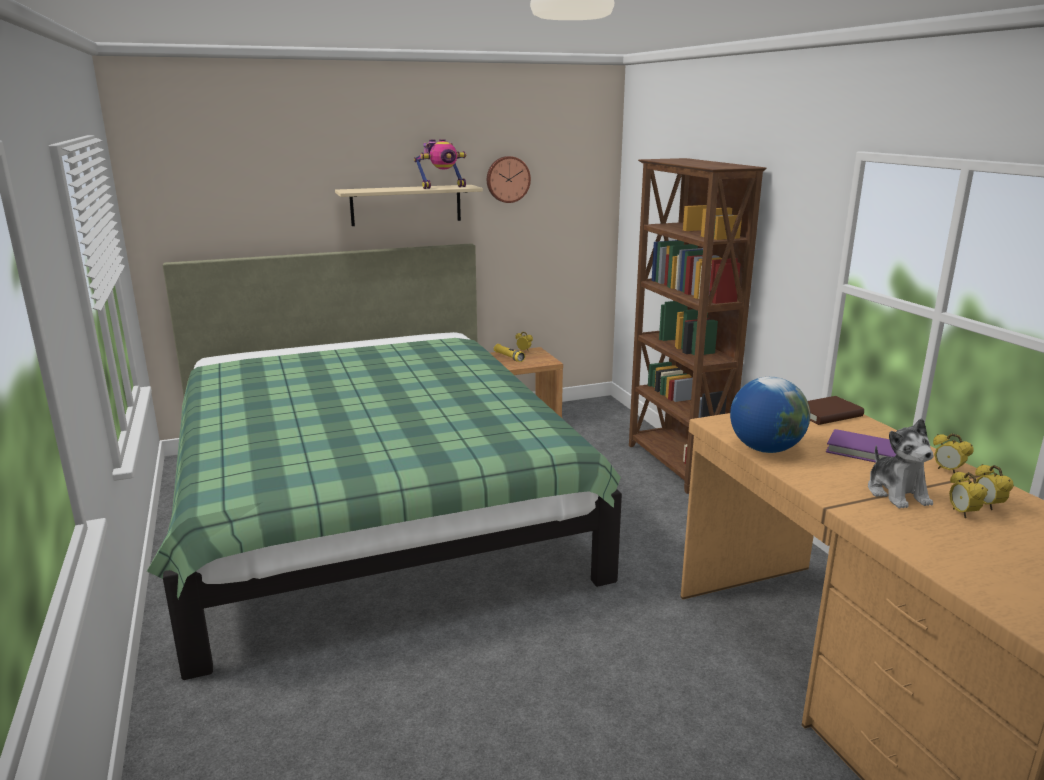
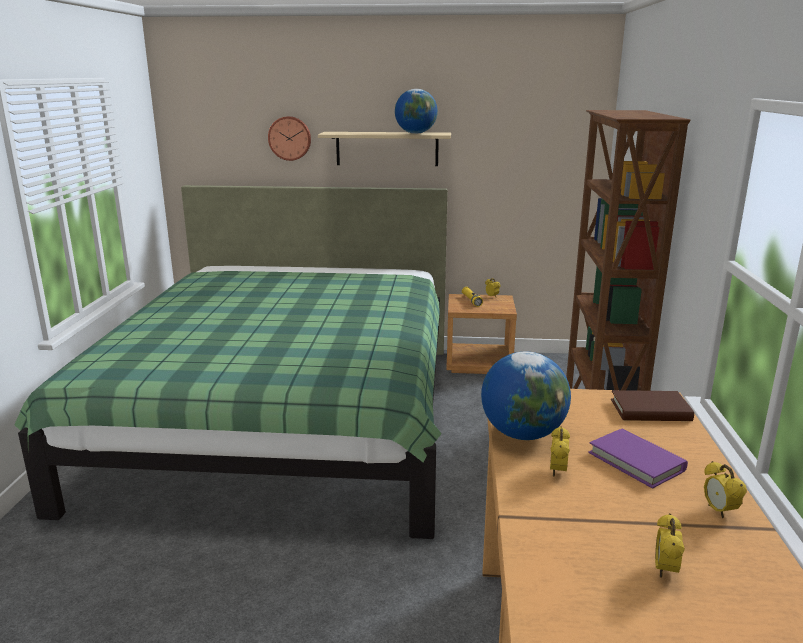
camera: 25 degrees right, 0 degrees up
toy robot [414,139,466,189] -> globe [395,89,438,134]
wall clock [487,156,531,203] -> wall clock moved to [268,116,311,161]
plush toy [868,418,934,509] -> none
alarm clock [975,464,1014,510] -> alarm clock moved to [550,427,570,477]

